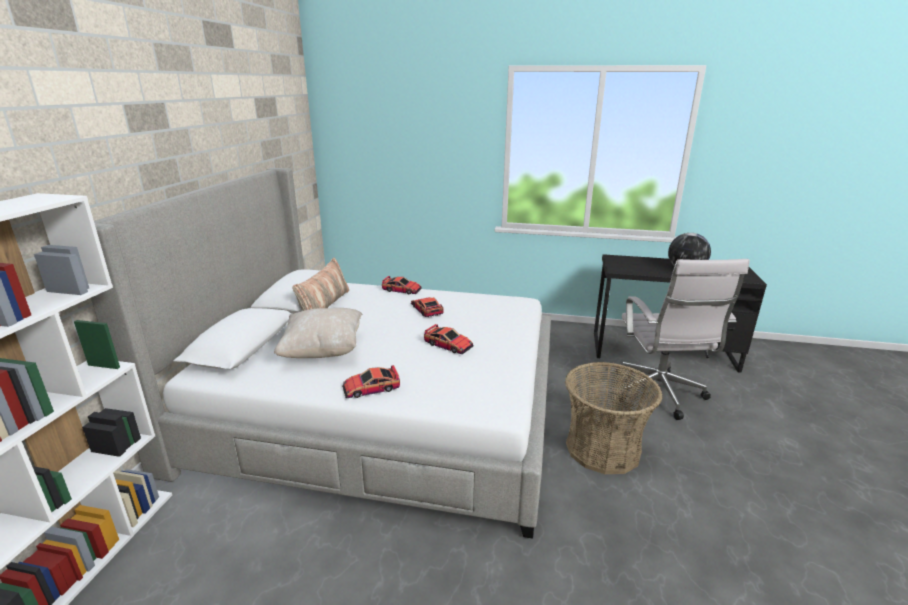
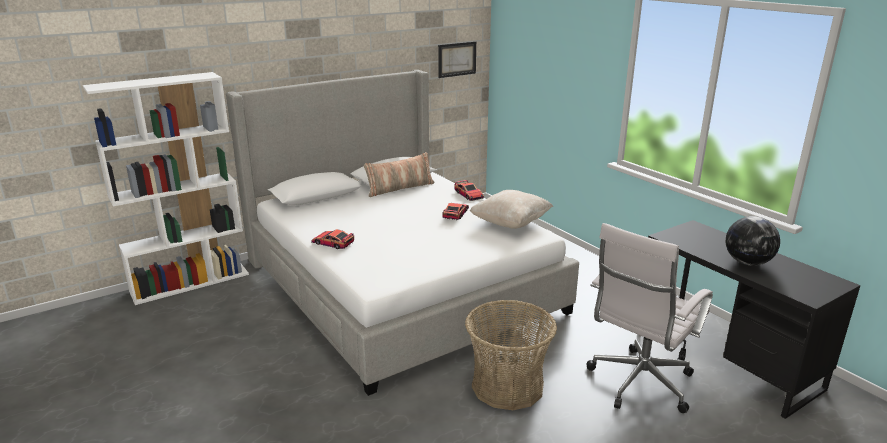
camera: 45 degrees right, 0 degrees up
beige pillow [274,308,363,358] -> beige pillow moved to [470,190,553,229]
toy car [424,324,474,354] -> none
none -> picture [438,41,476,78]

